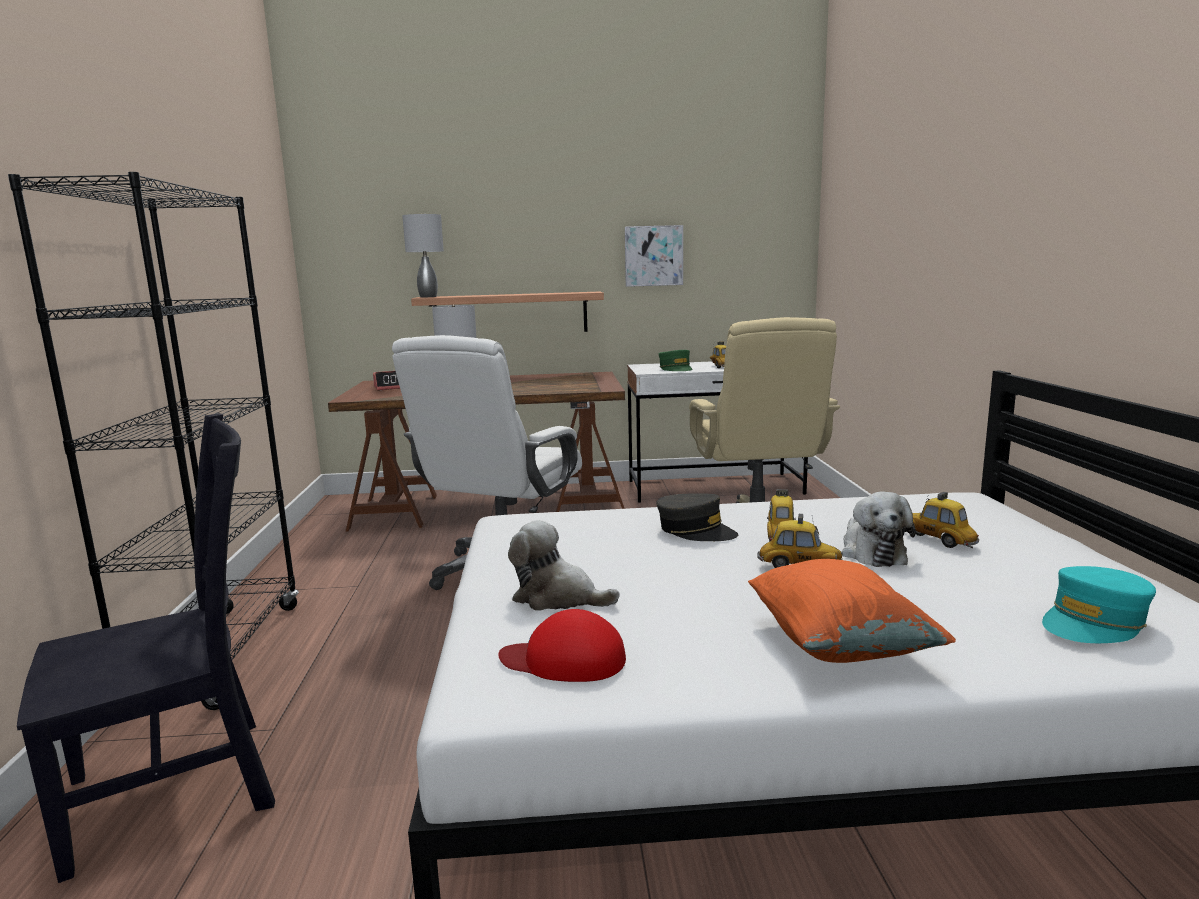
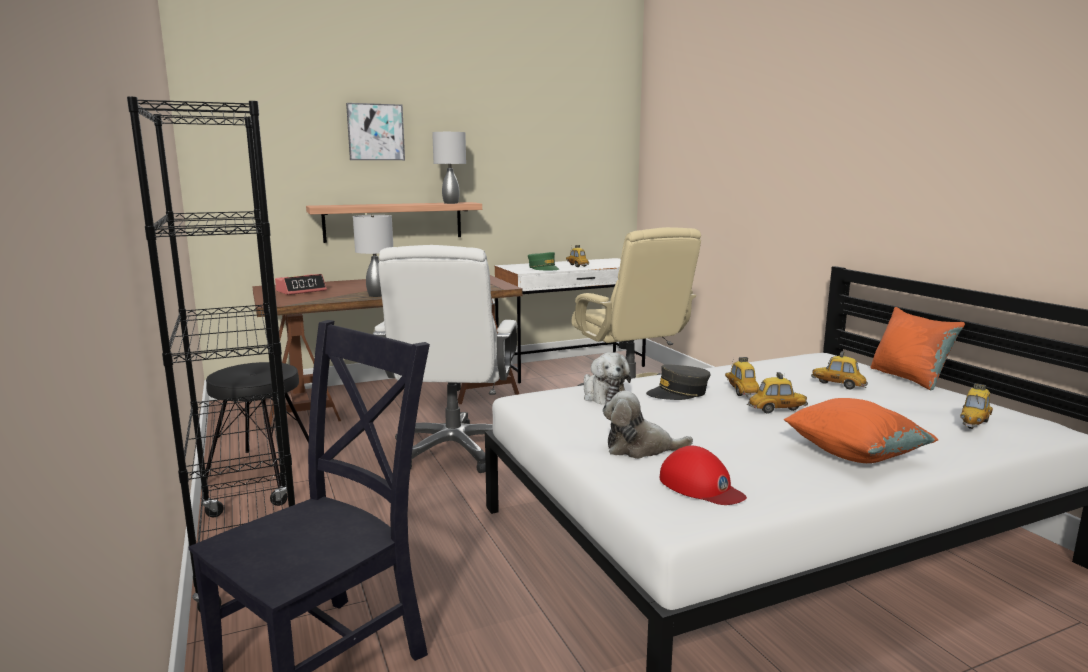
camera: 20 degrees left, 0 degrees up
grey table lamp [402,214,444,298] -> grey table lamp moved to [432,131,466,204]
red cap [499,609,626,682] -> red cap turned 120 degrees counterclockwise [660,445,747,505]
picture [625,225,683,287] -> picture moved to [346,103,405,160]
grey cap [656,493,738,541] -> grey cap turned 150 degrees clockwise [646,364,711,400]
plush toy [842,491,916,567] -> plush toy moved to [584,352,631,404]
turquoise cap [1042,566,1156,643] -> toy car [960,383,993,429]
none -> black stool [206,362,309,489]
none -> orange pillow [871,307,965,390]

